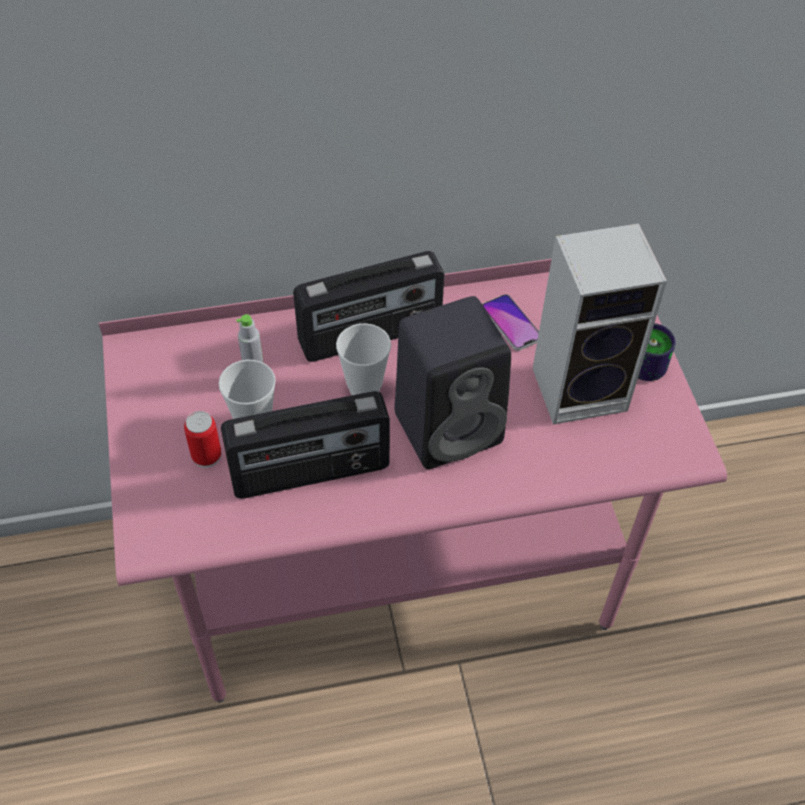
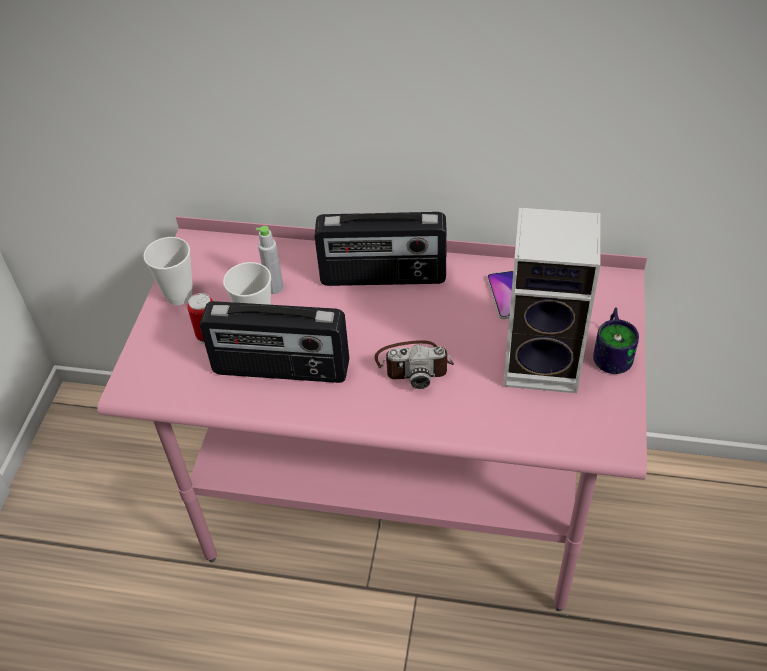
camera: 25 degrees right, 5 degrees down
cup [336,323,391,395] -> cup moved to [143,237,193,305]
black speaker [395,296,511,469] -> camera [375,340,454,389]

